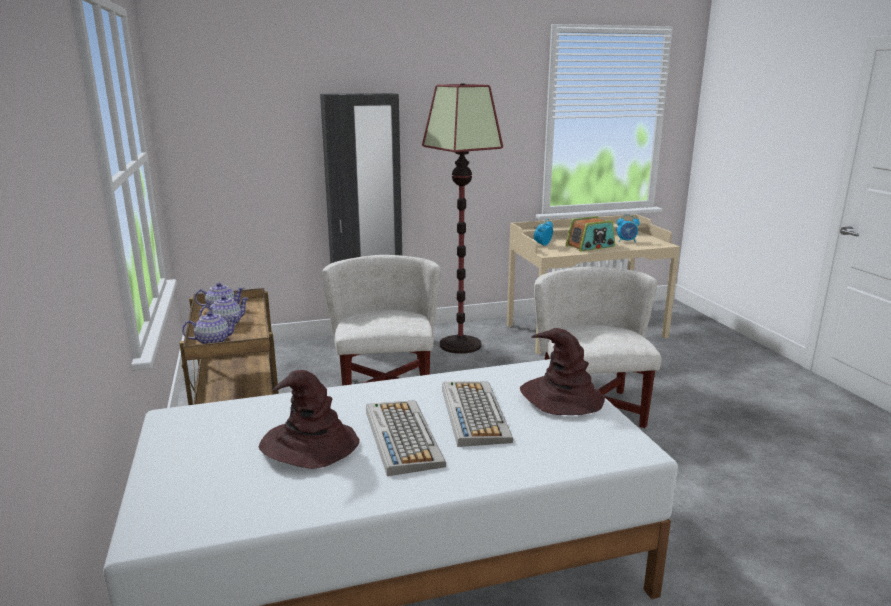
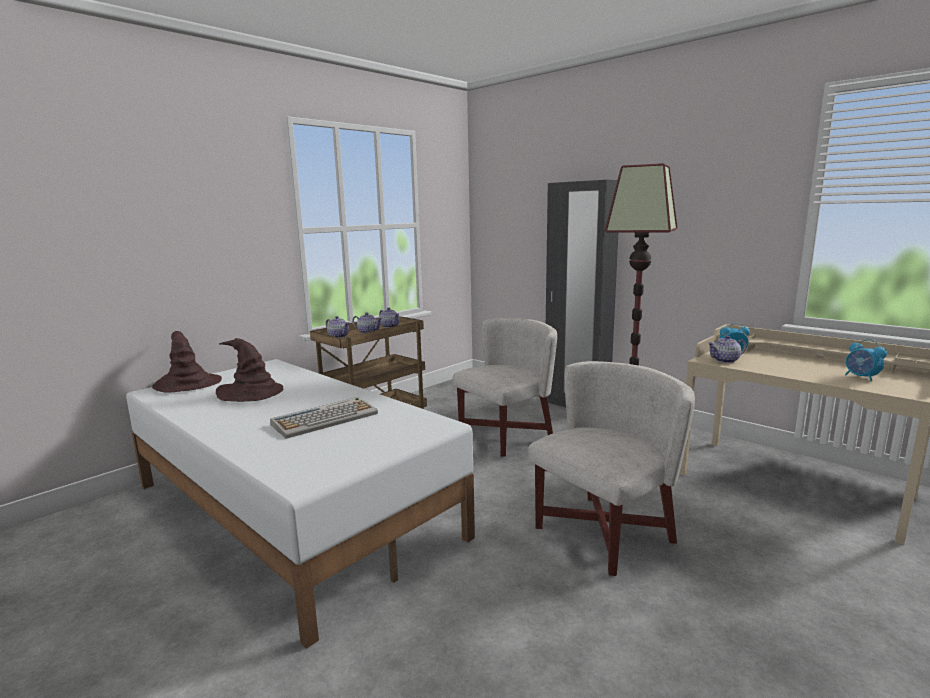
camera: 60 degrees right, 5 degrees down
keyboard [366,400,446,476] -> none
brown hat [520,328,605,415] -> brown hat moved to [152,331,222,392]
radio [566,216,615,252] -> none
none -> teapot [707,335,746,363]

